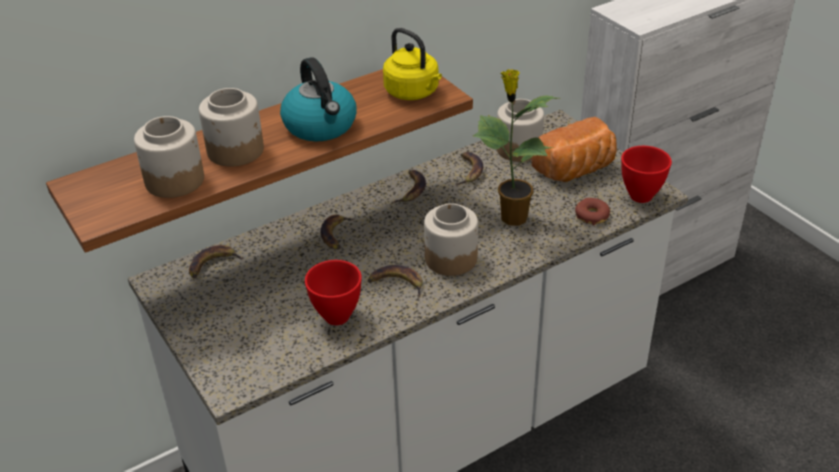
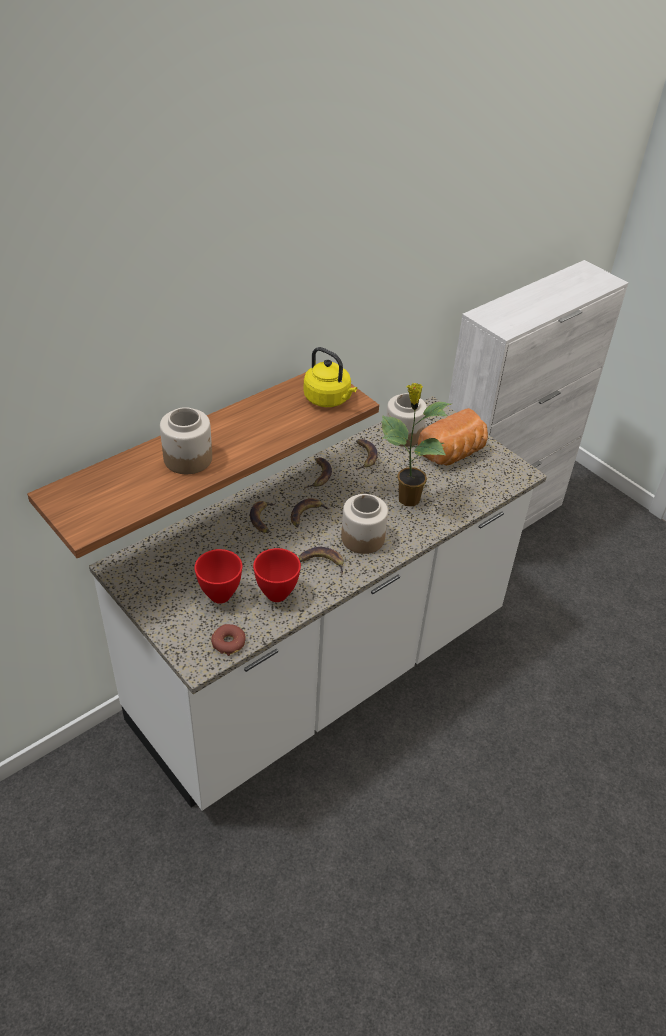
camera: 10 degrees left, 5 degrees up
jar [134,116,204,198] -> none
banana [189,245,244,279] -> banana moved to [291,498,331,527]
kettle [280,57,356,141] -> none
donut [575,198,610,226] -> donut moved to [211,624,246,656]
red bowl [621,146,672,203] -> red bowl moved to [194,549,242,604]

